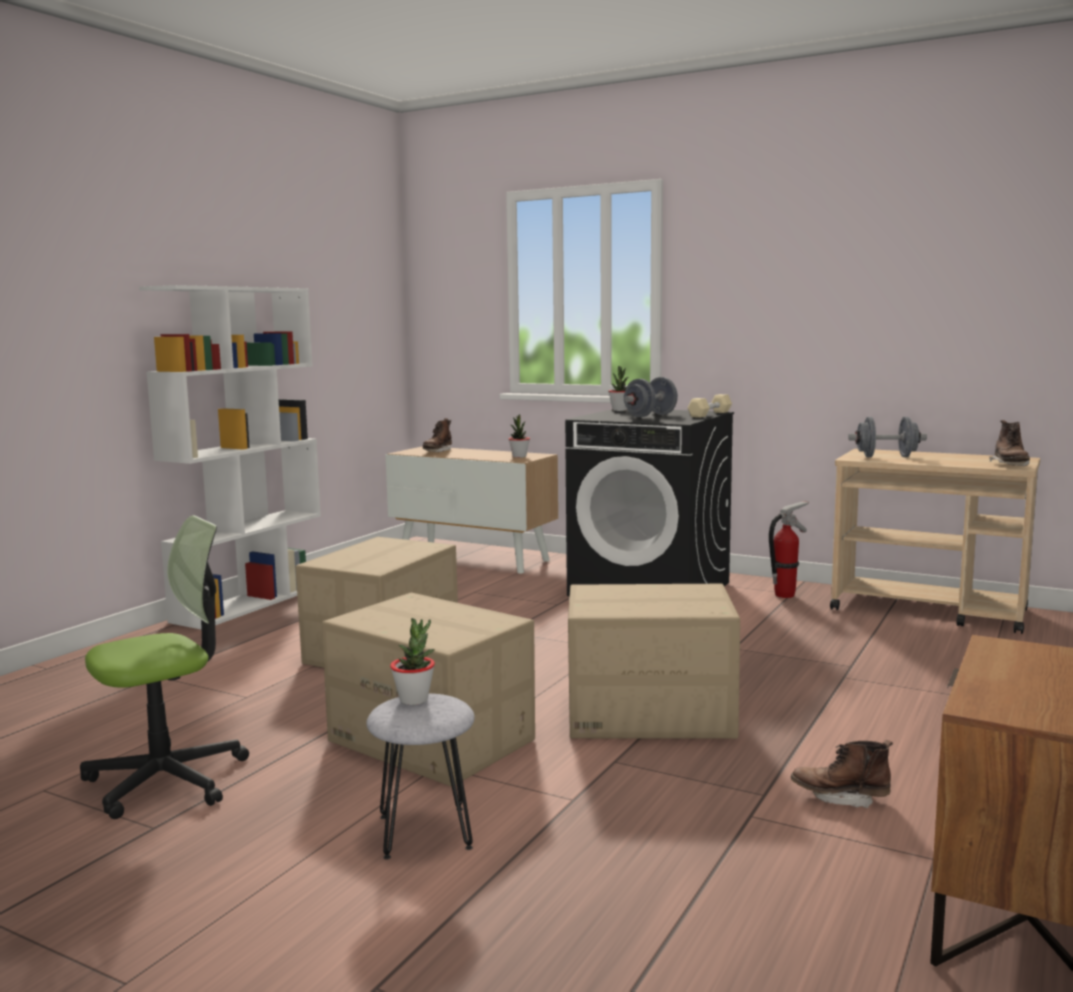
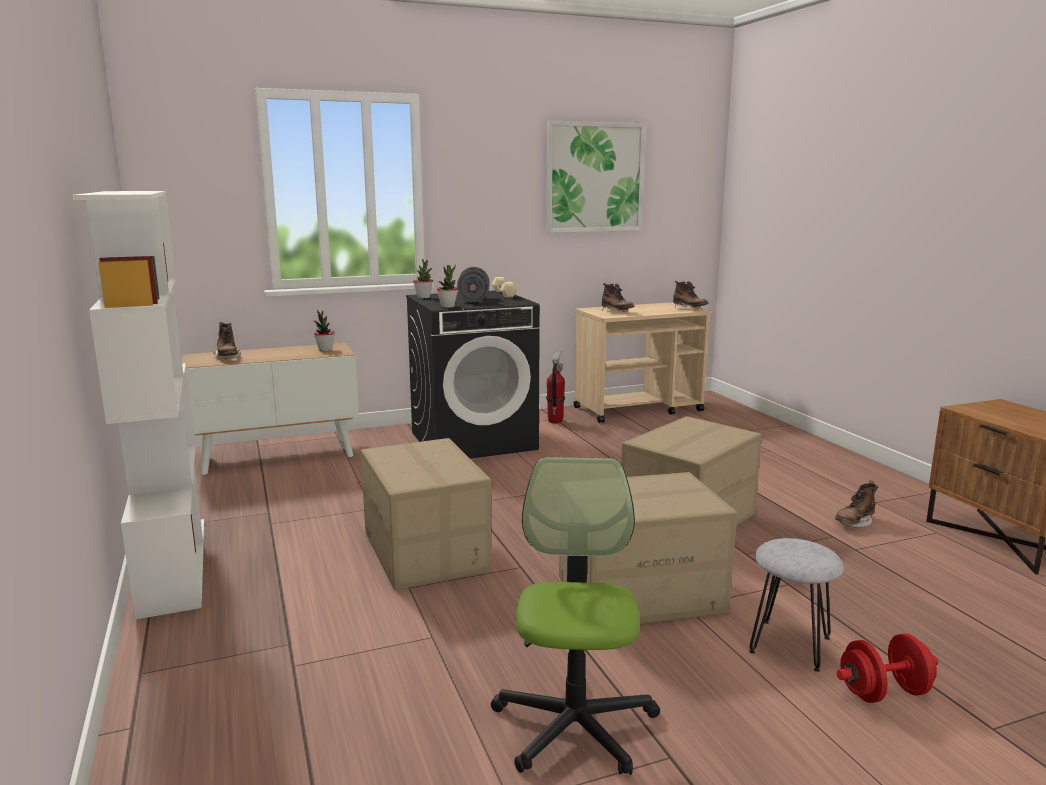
camera: 50 degrees left, 5 degrees up
potted plant [390,618,435,705] -> potted plant moved to [437,265,458,308]
grey dumbbell [848,417,927,457] -> brown boot [602,283,635,312]
none -> picture [546,121,646,233]
none -> red dumbbell [837,634,938,703]

